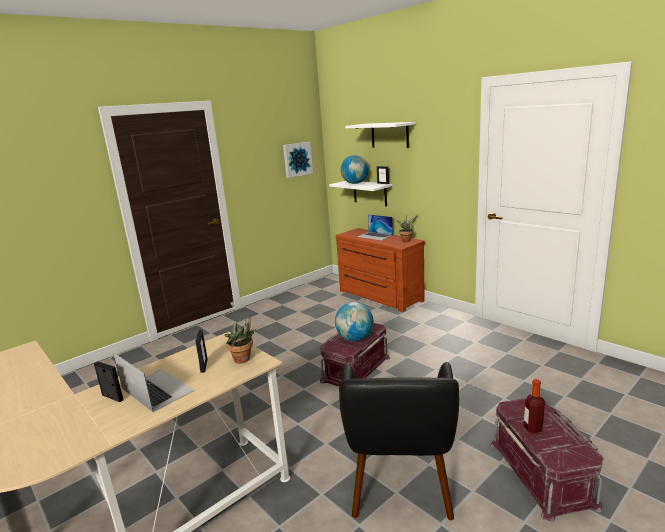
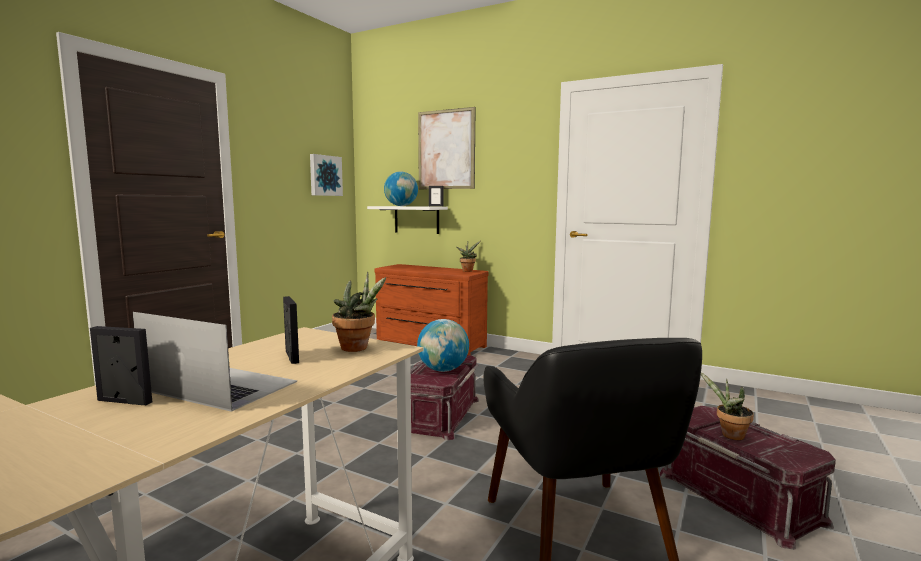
camera: 20 degrees left, 10 degrees down
white shelf [345,122,416,148] -> picture [418,107,476,189]
laptop [357,214,393,240] -> none
bottle [524,379,545,434] -> potted plant [701,372,754,440]

